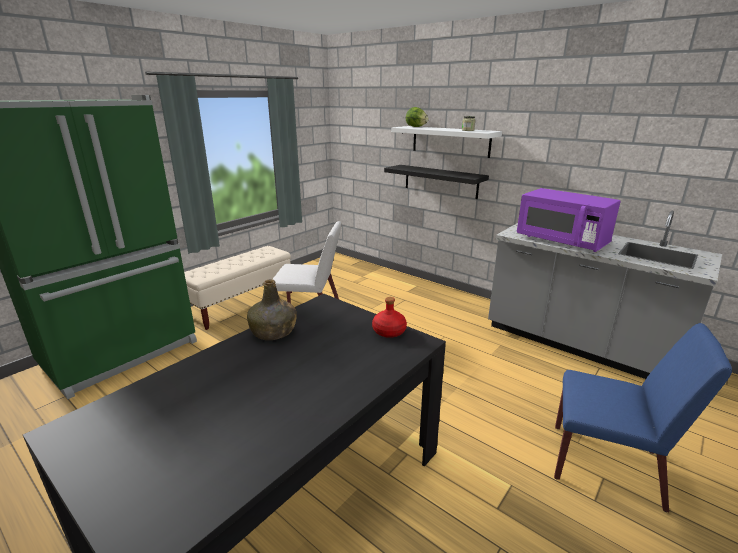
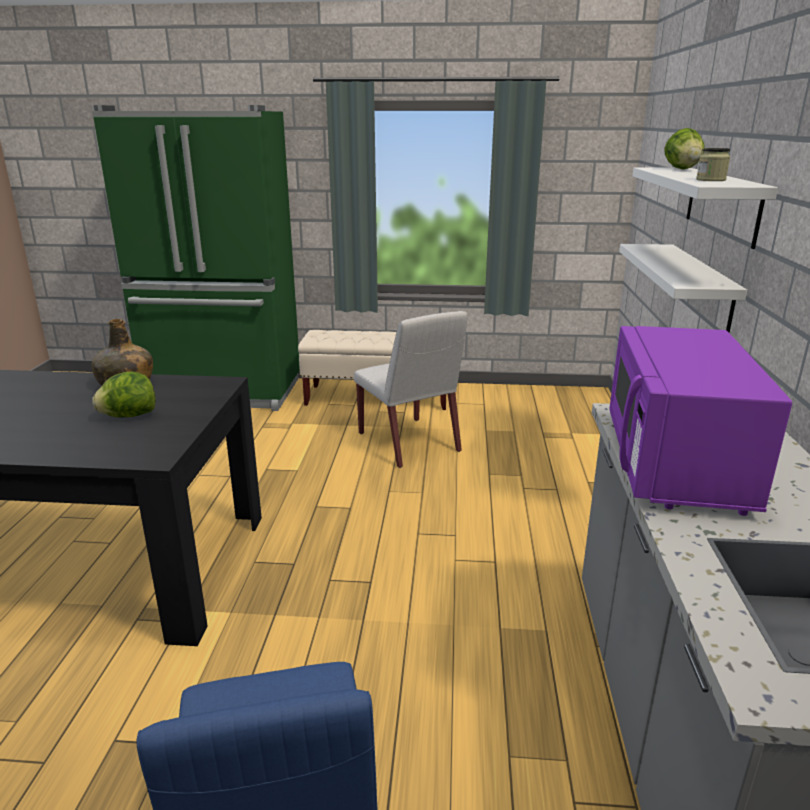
camera: 55 degrees right, 0 degrees up
red bottle [372,297,407,338] -> none
black shelf [384,165,489,199] -> white shelf [619,244,747,333]
none -> lettuce [92,372,156,418]

